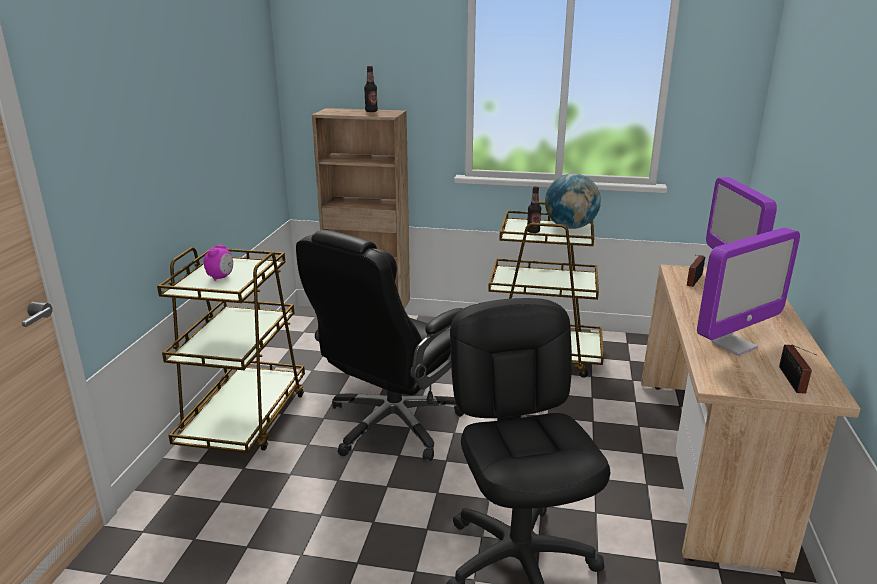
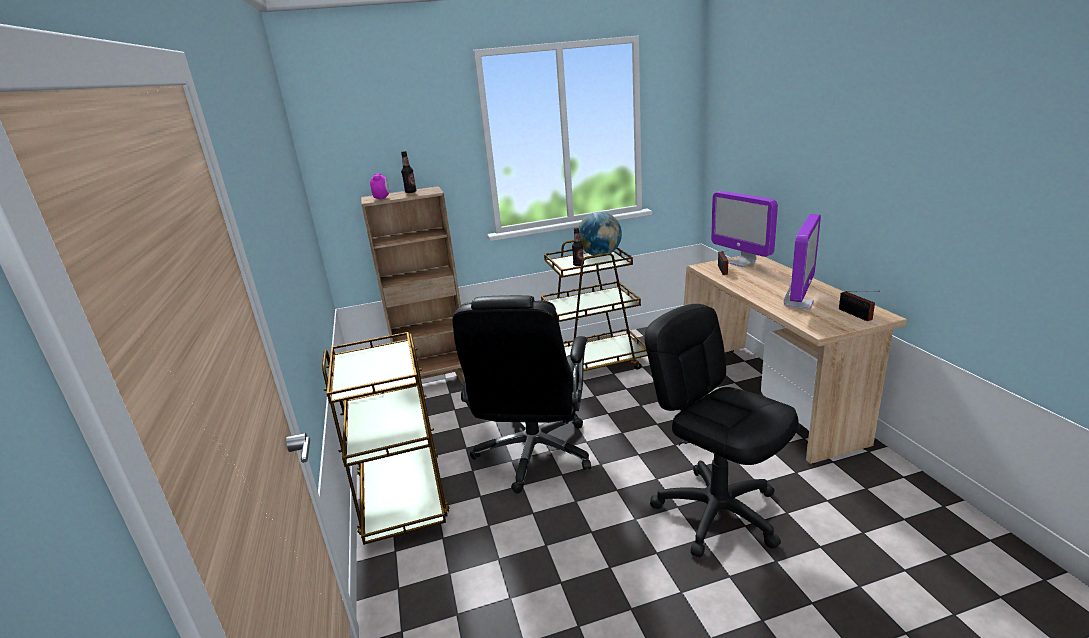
camera: 25 degrees left, 0 degrees up
alarm clock [204,245,233,281] -> alarm clock moved to [370,173,389,200]

